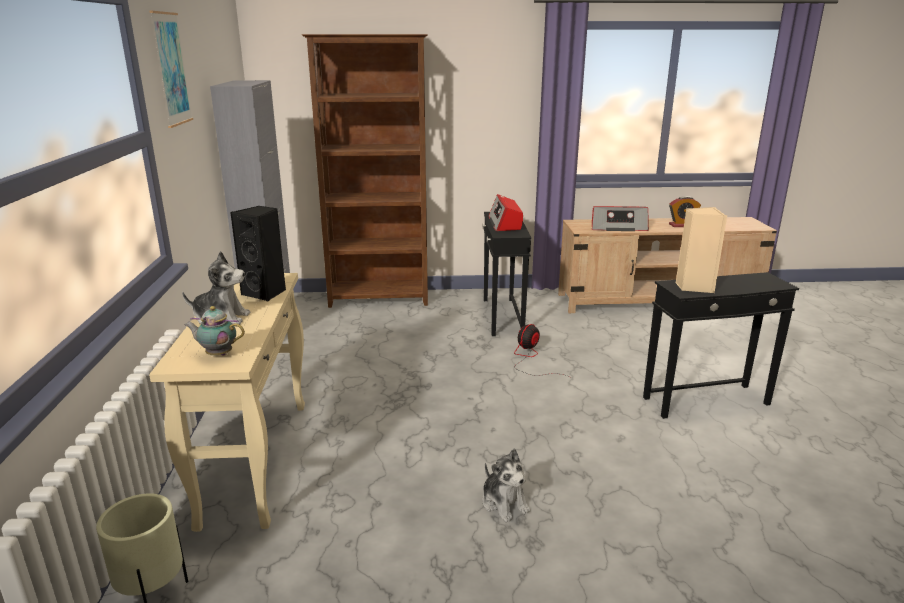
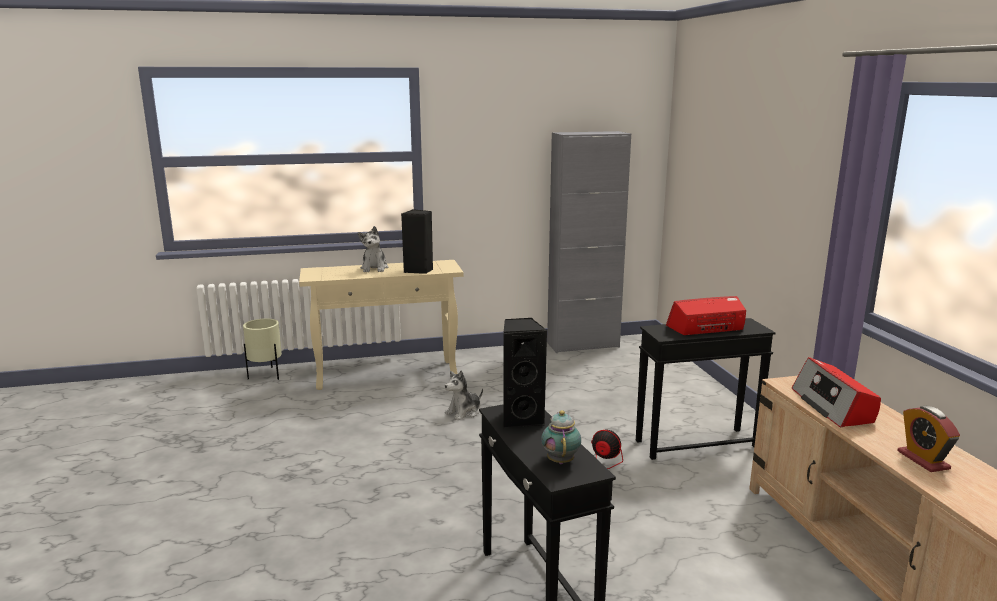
camera: 80 degrees right, 5 degrees down
picture [150,11,193,128] -> none
teapot [184,306,245,355] -> teapot moved to [541,410,581,464]
brown bookcase [302,34,428,308] -> none
plush toy [482,449,531,522] -> plush toy moved to [445,370,483,420]
beige speaker [676,207,727,293] -> black speaker [503,318,547,428]

